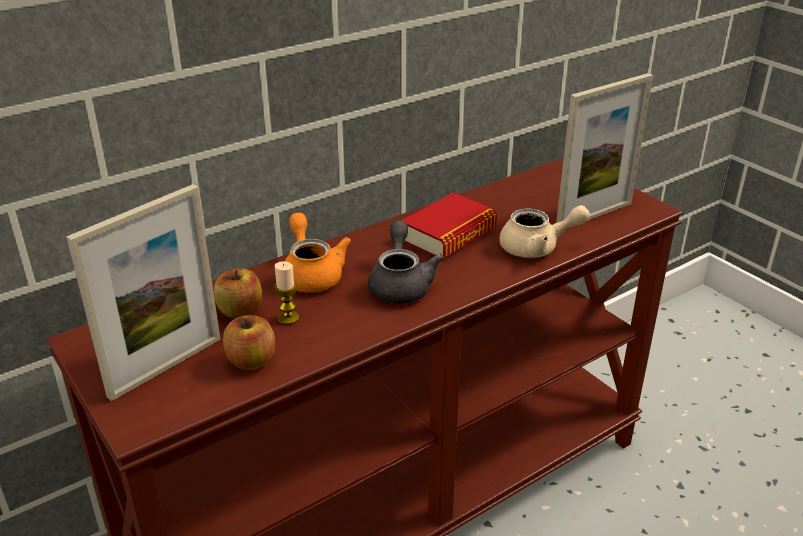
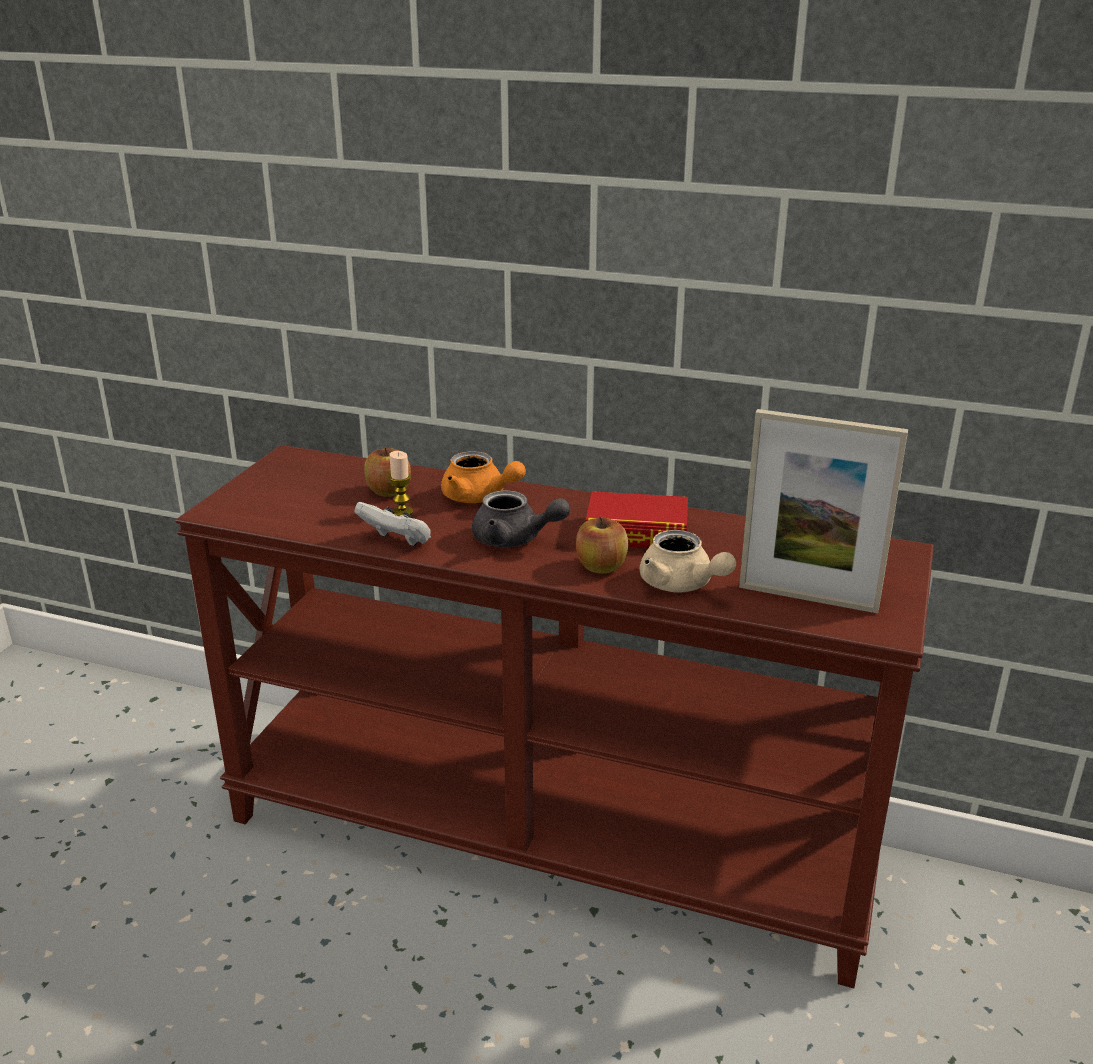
camera: 55 degrees right, 5 degrees down
picture frame [66,184,221,401] -> none
apple [223,315,275,370] -> apple moved to [576,517,628,574]
orange teapot [284,213,351,293] -> orange teapot turned 90 degrees clockwise [441,451,526,503]
grey teapot [368,221,444,304] -> grey teapot turned 60 degrees clockwise [472,490,570,547]
none -> white game controller [354,502,431,546]

